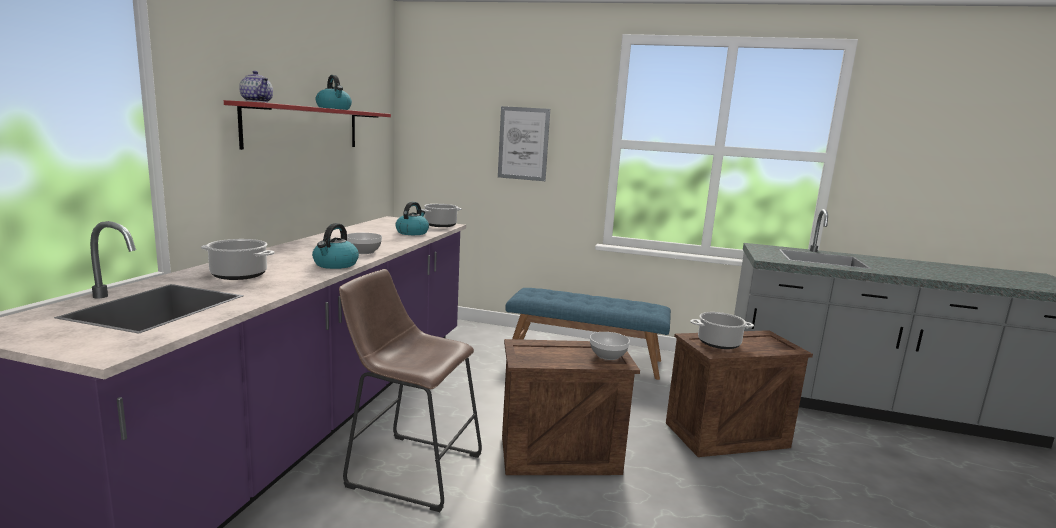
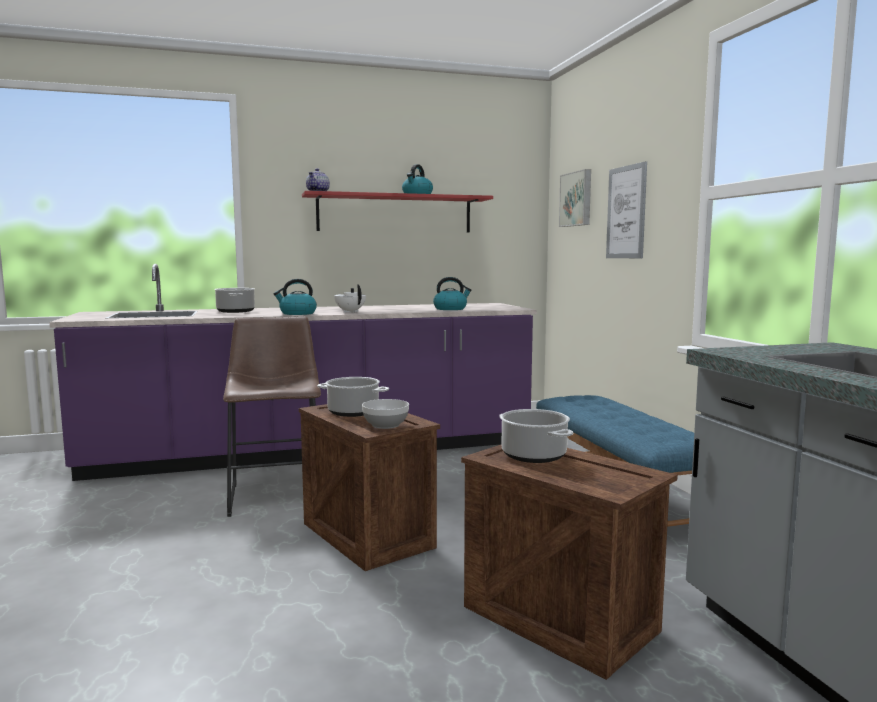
camera: 60 degrees right, 5 degrees down
bowl [347,233,382,254] -> white teapot [334,284,366,313]
cooking pot [421,204,462,227] -> cooking pot moved to [317,377,389,417]
none -> picture [559,169,591,227]

